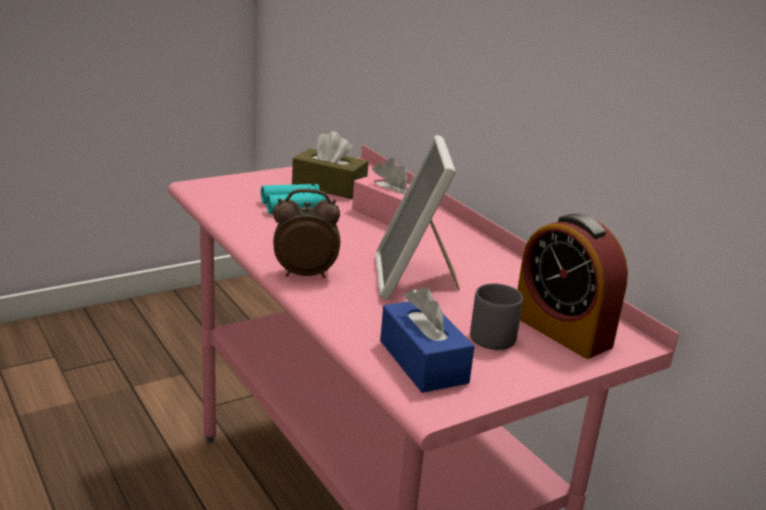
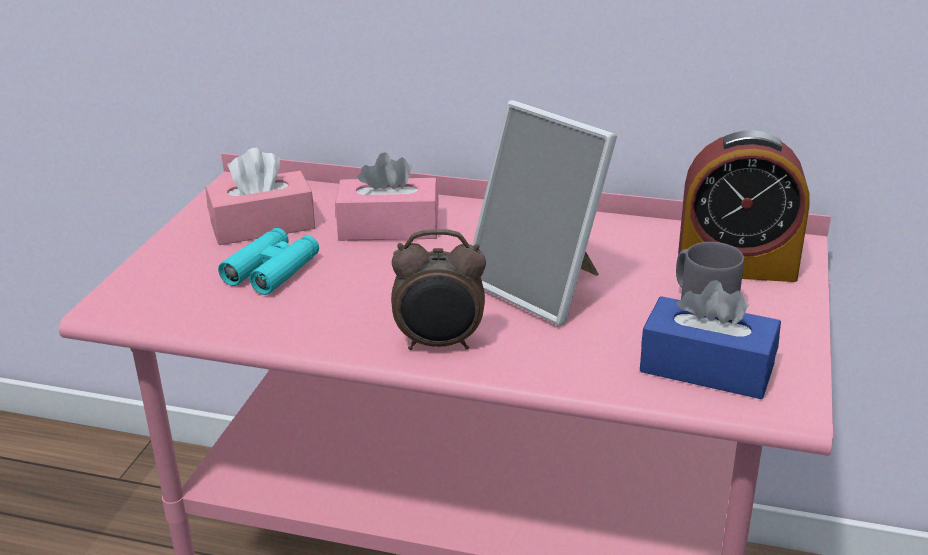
camera: 40 degrees left, 5 degrees up
alarm clock [273,189,340,278] -> alarm clock turned 135 degrees counterclockwise [391,229,486,350]
brown tissue box [292,131,368,199] -> pink tissue box [205,148,315,245]

